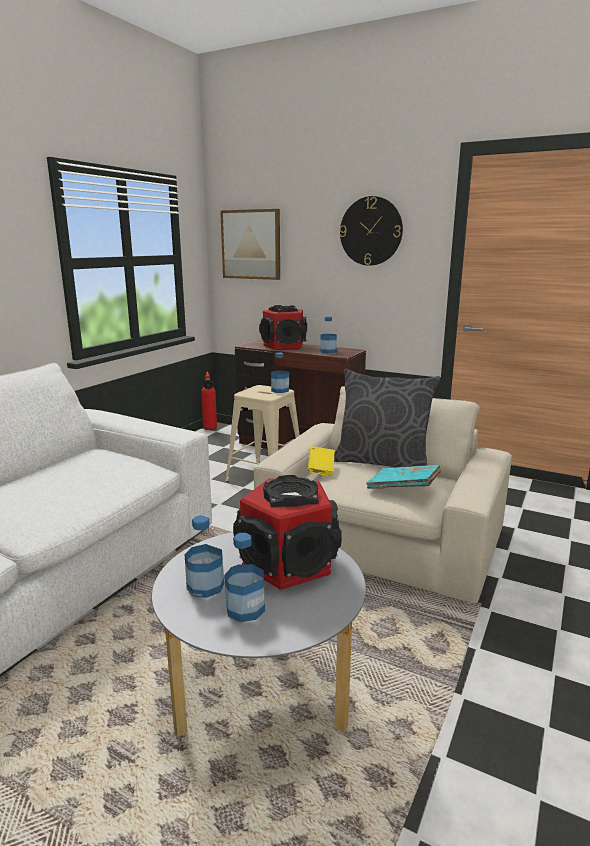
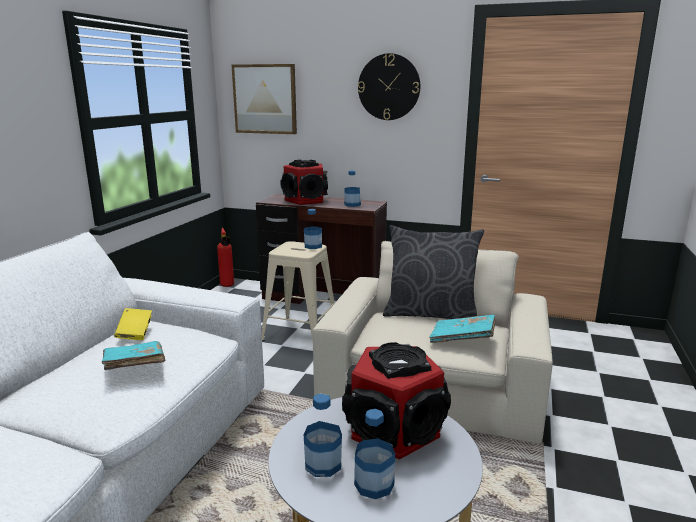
camera: 10 degrees left, 0 degrees up
yellow book [307,446,335,476] -> yellow book moved to [114,308,152,340]
none -> turquoise book [102,341,165,370]

